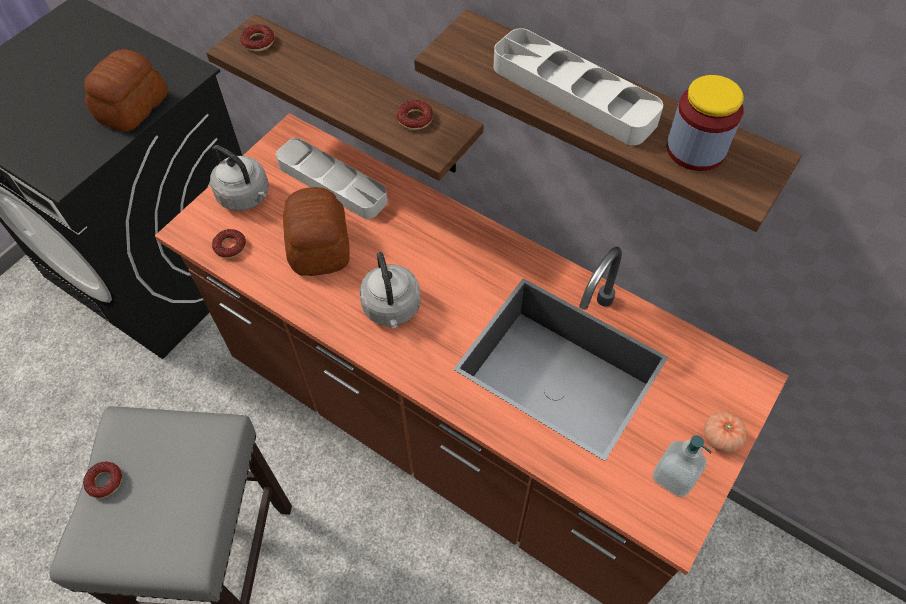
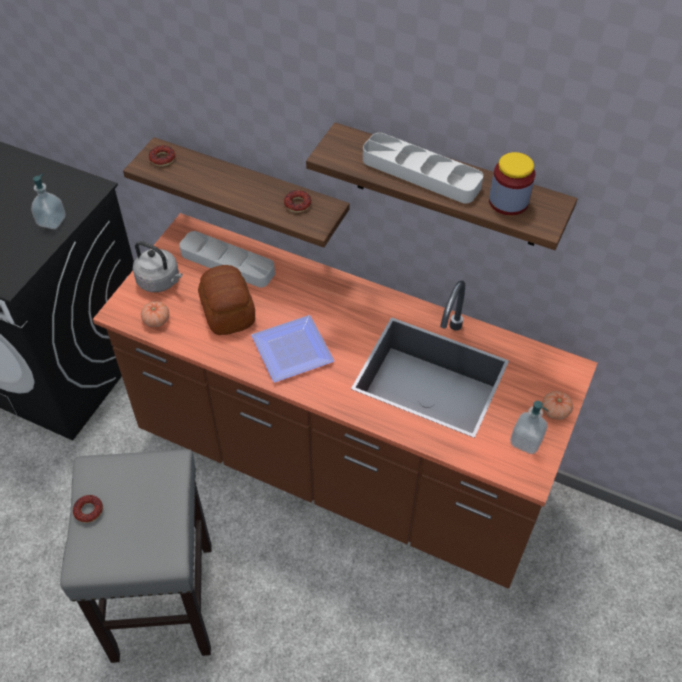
camera: 10 degrees left, 5 degrees down
bread [84,49,168,132] -> soap dispenser [31,174,66,229]
donut [212,229,246,258] -> tomato [141,301,169,327]
grey kettle [359,252,421,328] -> plate [251,315,334,382]

